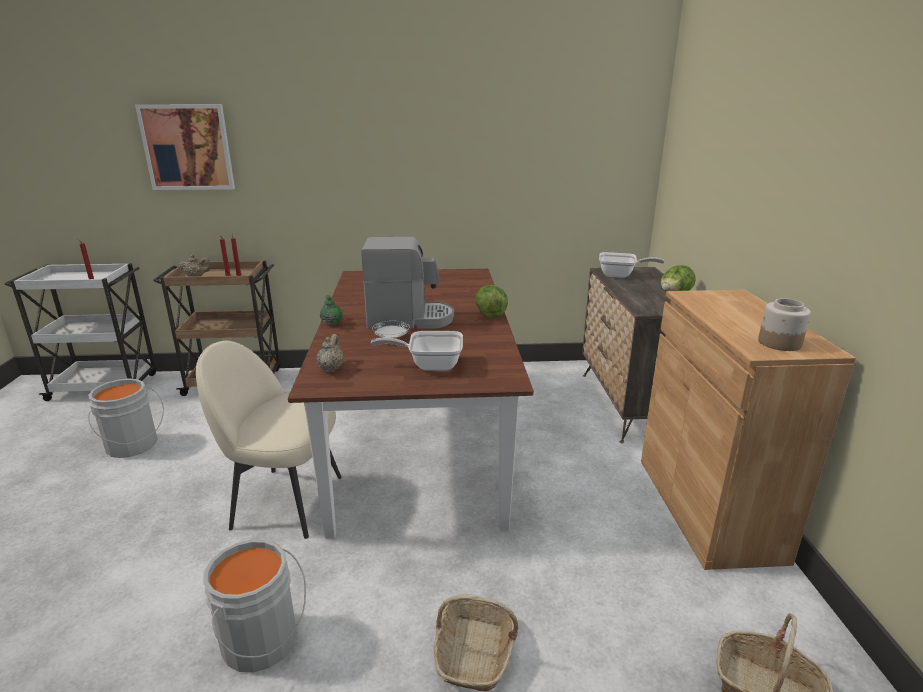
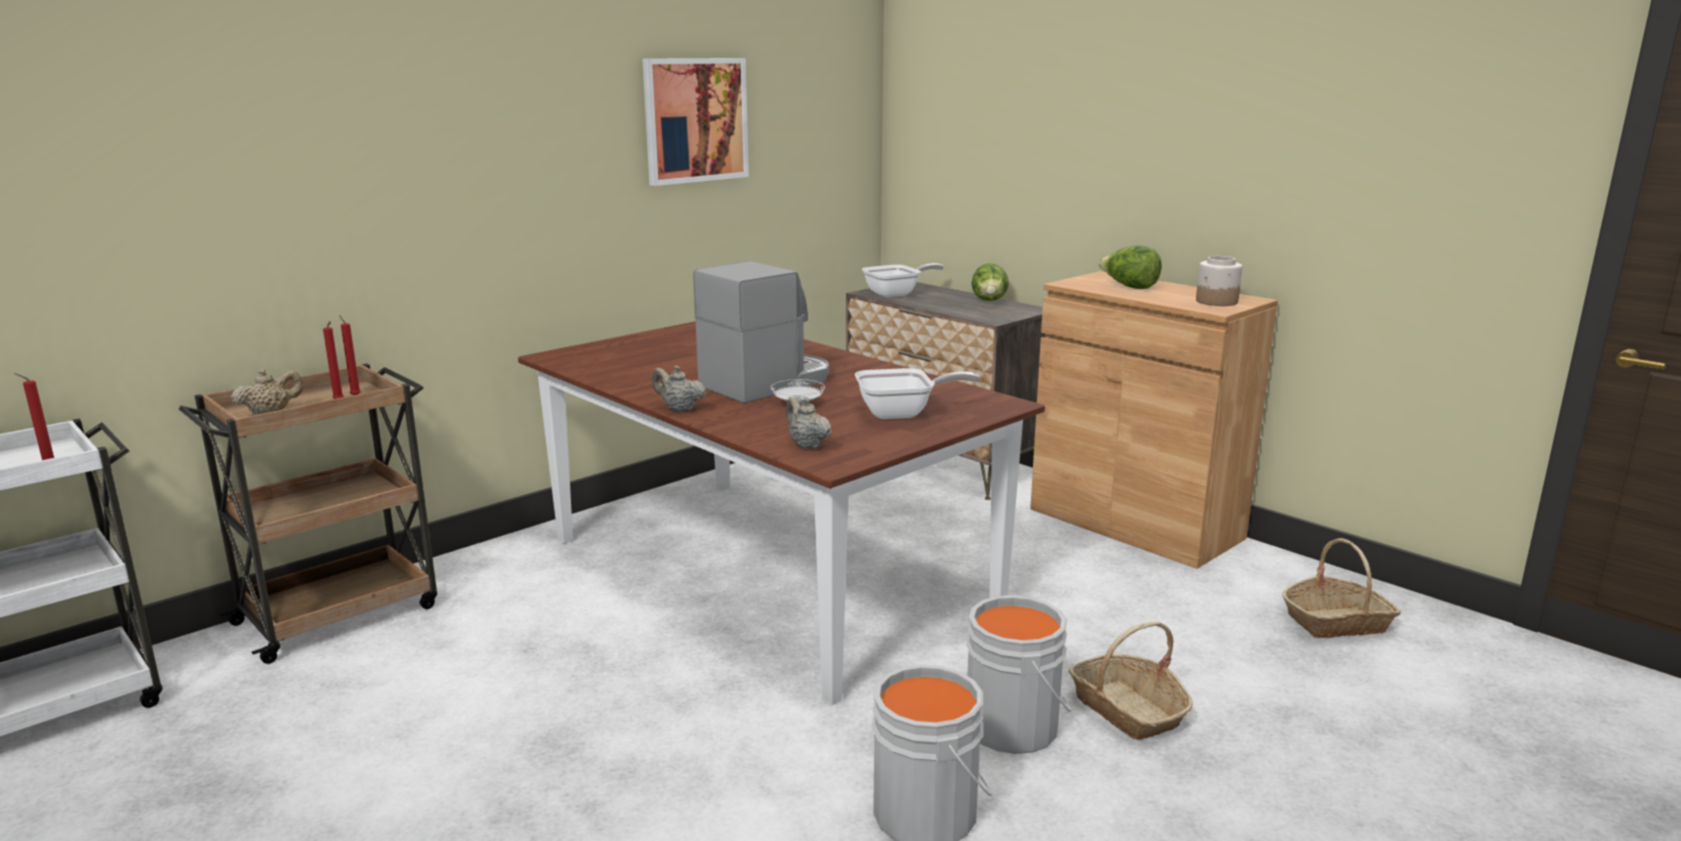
camera: 40 degrees left, 5 degrees down
grey bucket [88,379,164,458] -> grey bucket moved to [966,595,1071,754]
picture [135,104,235,190] -> picture moved to [642,58,749,186]
beige chair [196,341,342,539] -> none
green teapot [320,295,343,325] -> beige teapot [652,366,706,412]
frying pan [371,331,463,371] -> frying pan turned 150 degrees counterclockwise [855,368,980,419]
lettuce [475,285,508,318] -> lettuce moved to [1099,245,1162,289]

